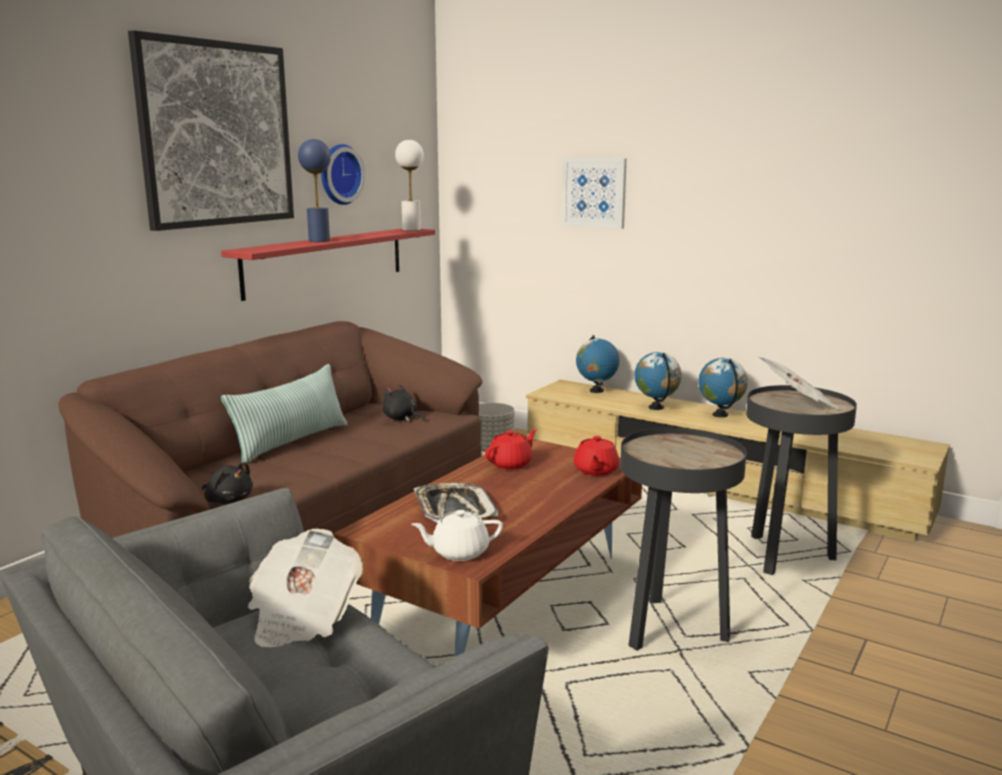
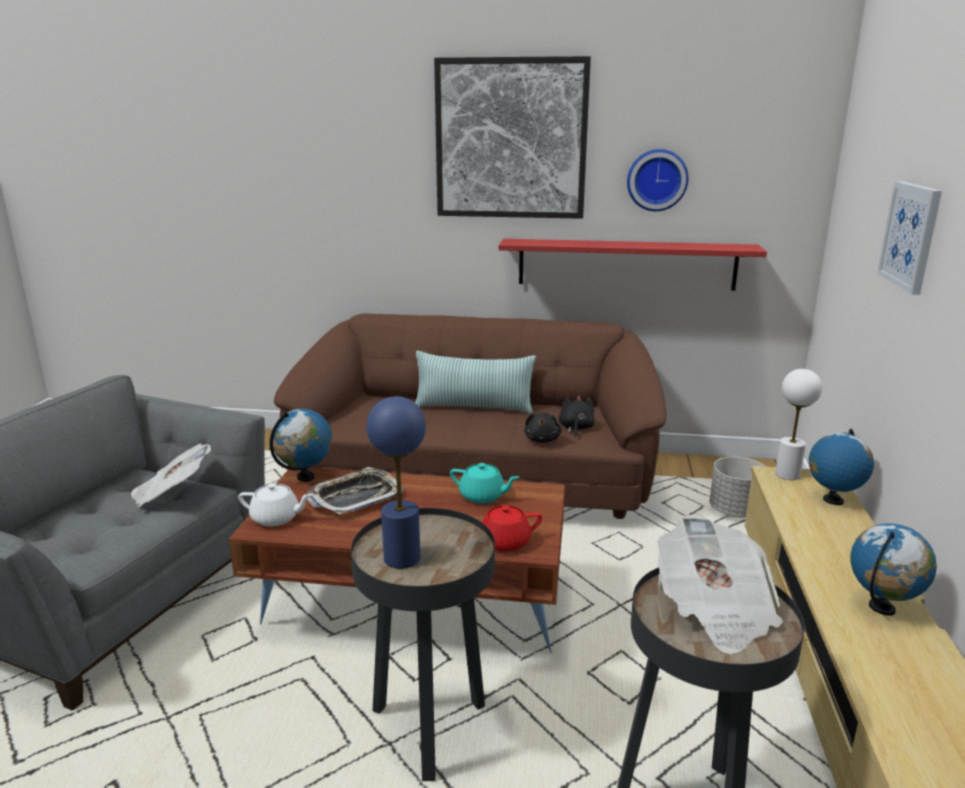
camera: 65 degrees right, 5 degrees up
black plush toy [202,462,253,504] -> black plush toy moved to [524,412,562,443]
blue table lamp [298,139,331,242] -> blue table lamp moved to [367,396,426,569]
white table lamp [395,140,424,231] -> white table lamp moved to [775,369,822,480]
white teapot [411,510,503,561] -> white teapot turned 135 degrees clockwise [238,483,312,526]
red teapot [485,429,537,470] -> turquoise teapot [450,463,519,504]
globe [634,352,682,410] -> globe moved to [269,409,332,482]

